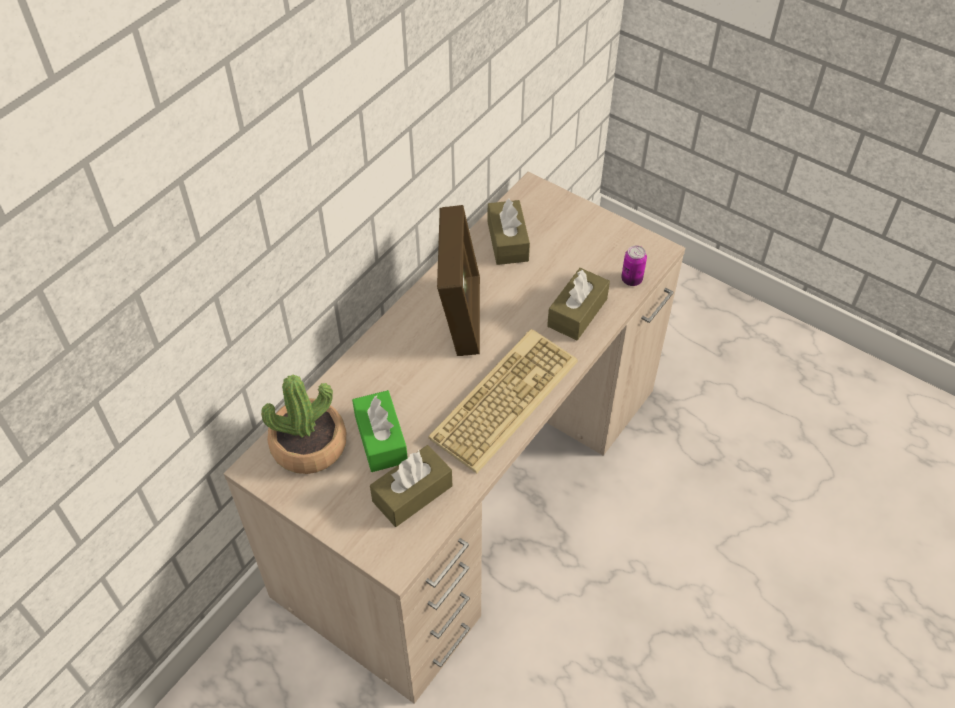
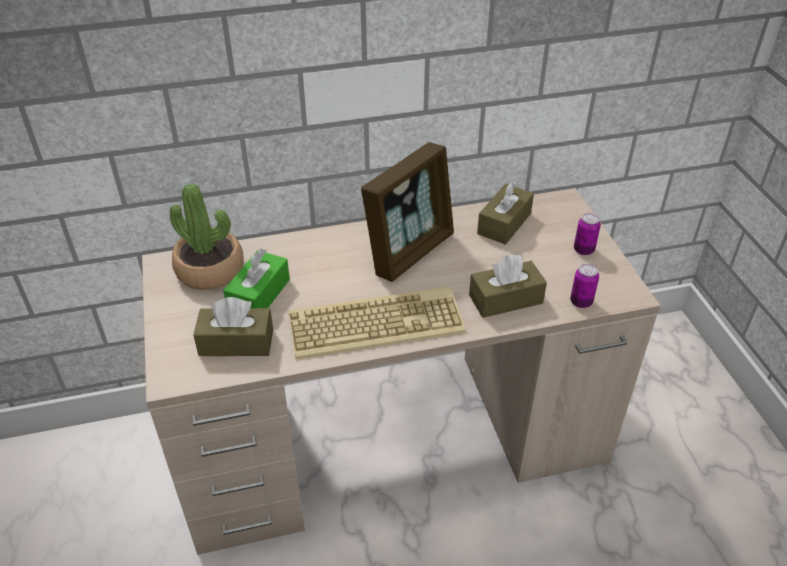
camera: 40 degrees right, 10 degrees down
none -> can [574,213,601,255]

